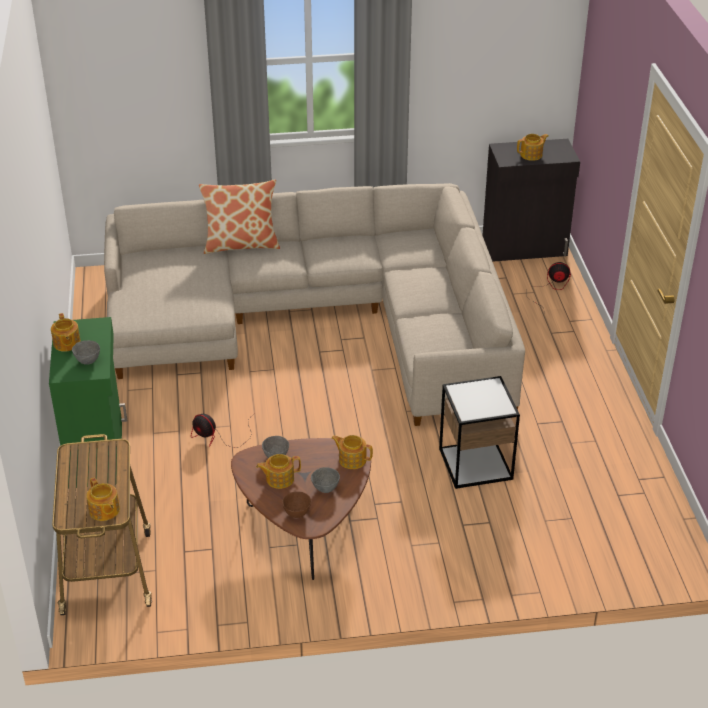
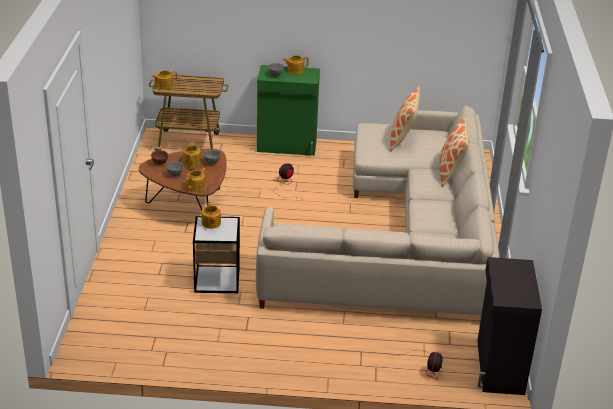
camera: 100 degrees right, 5 degrees down
teapot [517,134,549,161] -> teapot moved to [202,202,221,229]
none -> pillow [390,86,420,152]

